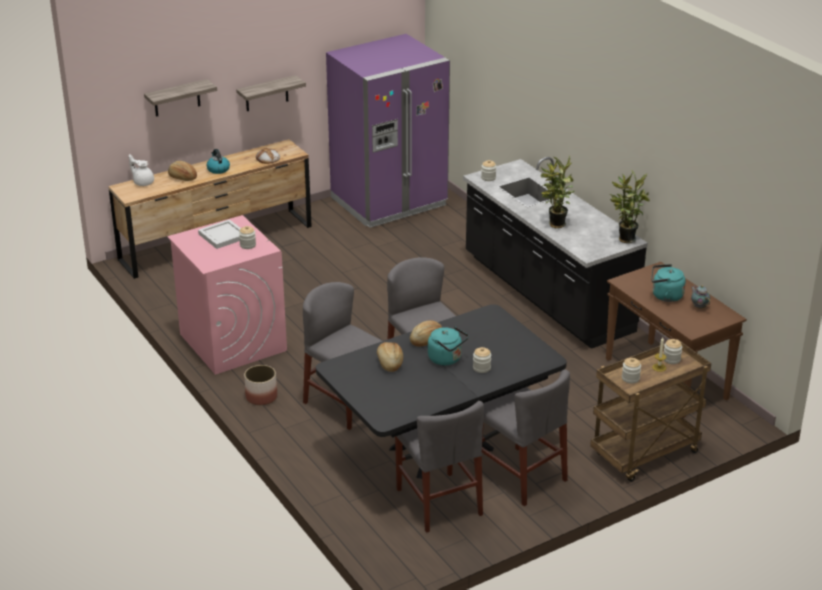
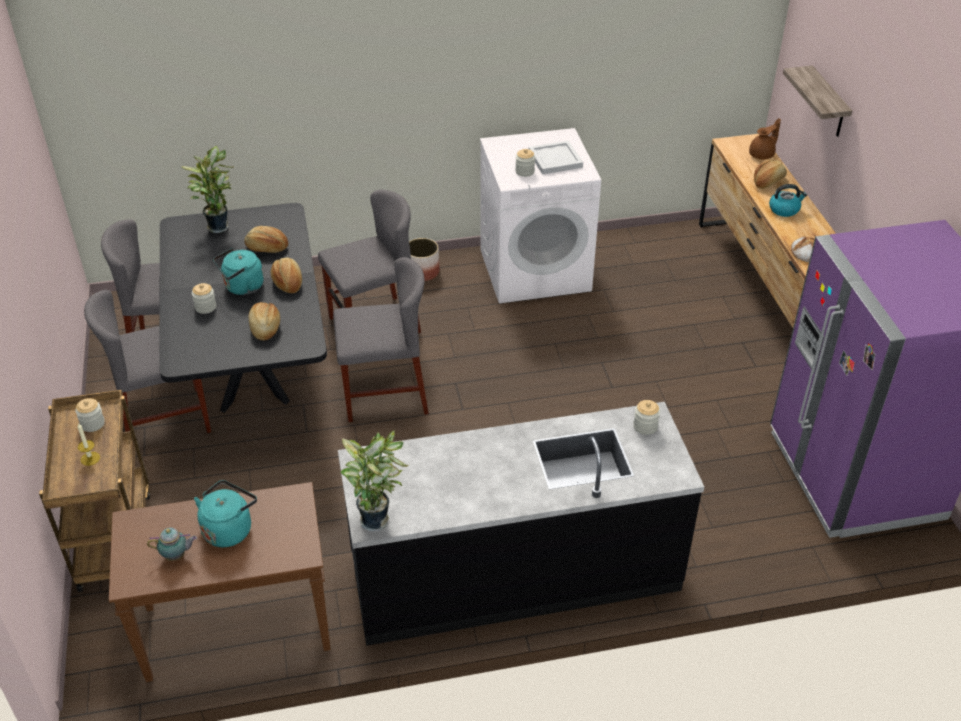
camera: 110 degrees right, 10 degrees up
white teapot [129,154,154,186] -> brown teapot [749,118,781,160]
pink washing machine [167,215,287,375] -> white washing machine [480,128,601,303]
shelf [236,75,306,111] -> none
potted plant [540,155,575,228] -> potted plant moved to [181,146,234,233]
jar [664,339,682,364] -> none
none -> bread [249,302,280,340]

